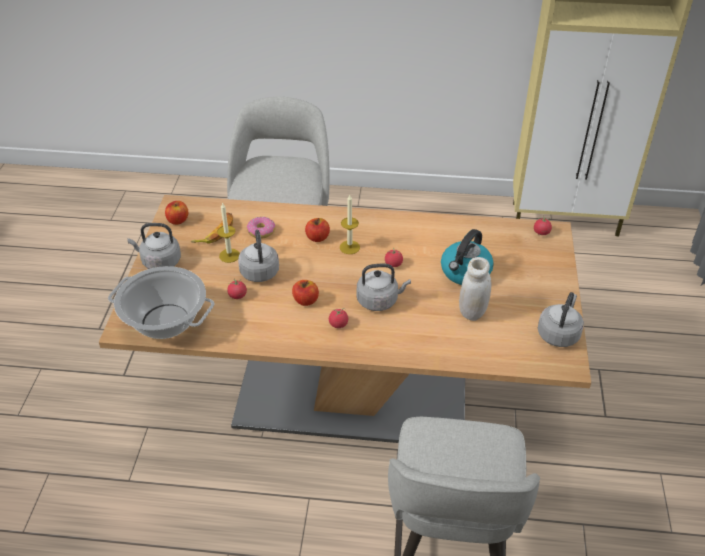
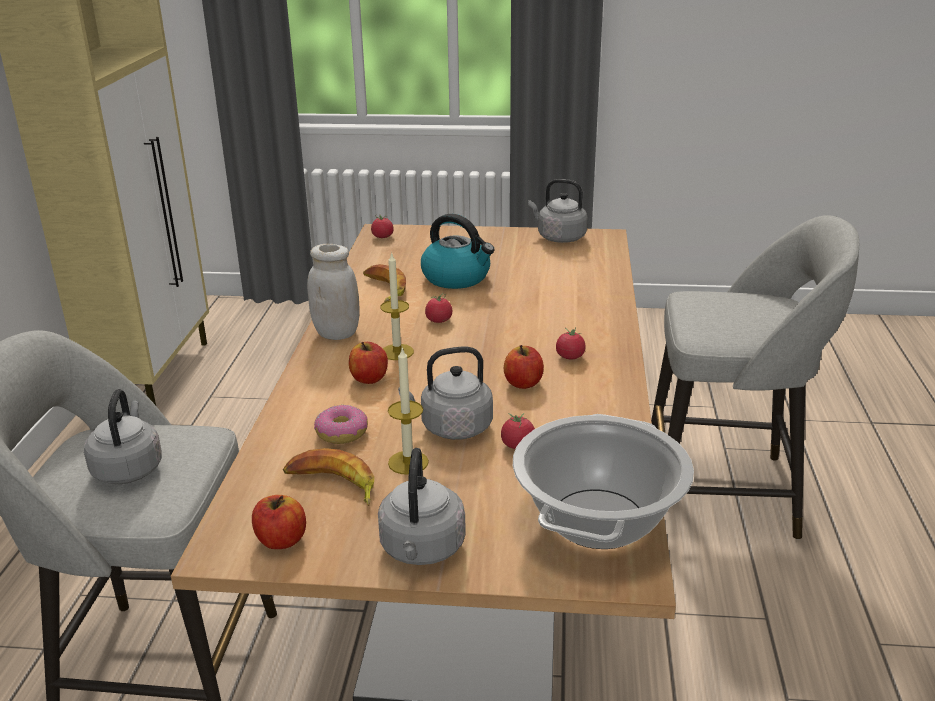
camera: 90 degrees left, 15 degrees down
grey kettle [357,264,411,311] -> grey kettle moved to [84,389,162,484]
white jar [459,257,491,321] -> white jar moved to [307,244,360,340]
none -> banana [363,264,406,302]

